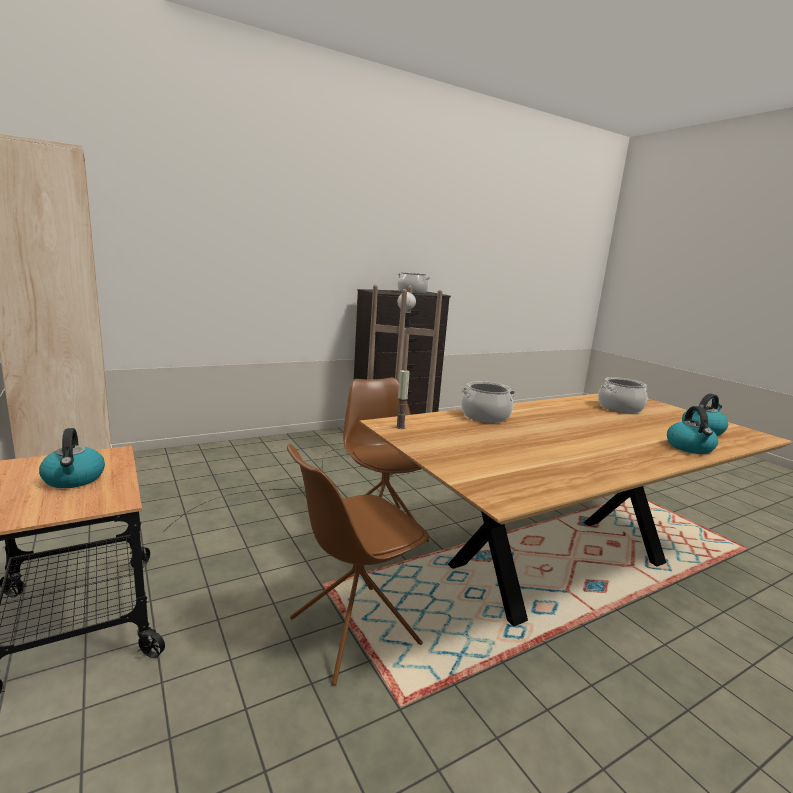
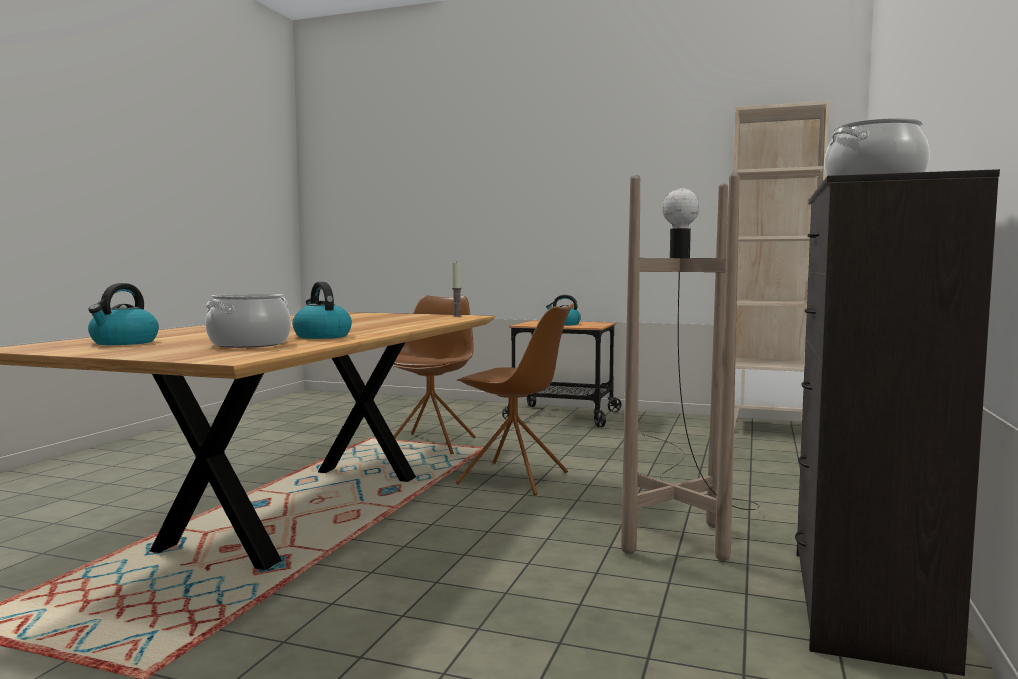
camera: 140 degrees right, 10 degrees down
cooking pot [460,381,517,423] -> none
kettle [667,406,718,454] -> kettle moved to [292,282,352,339]

